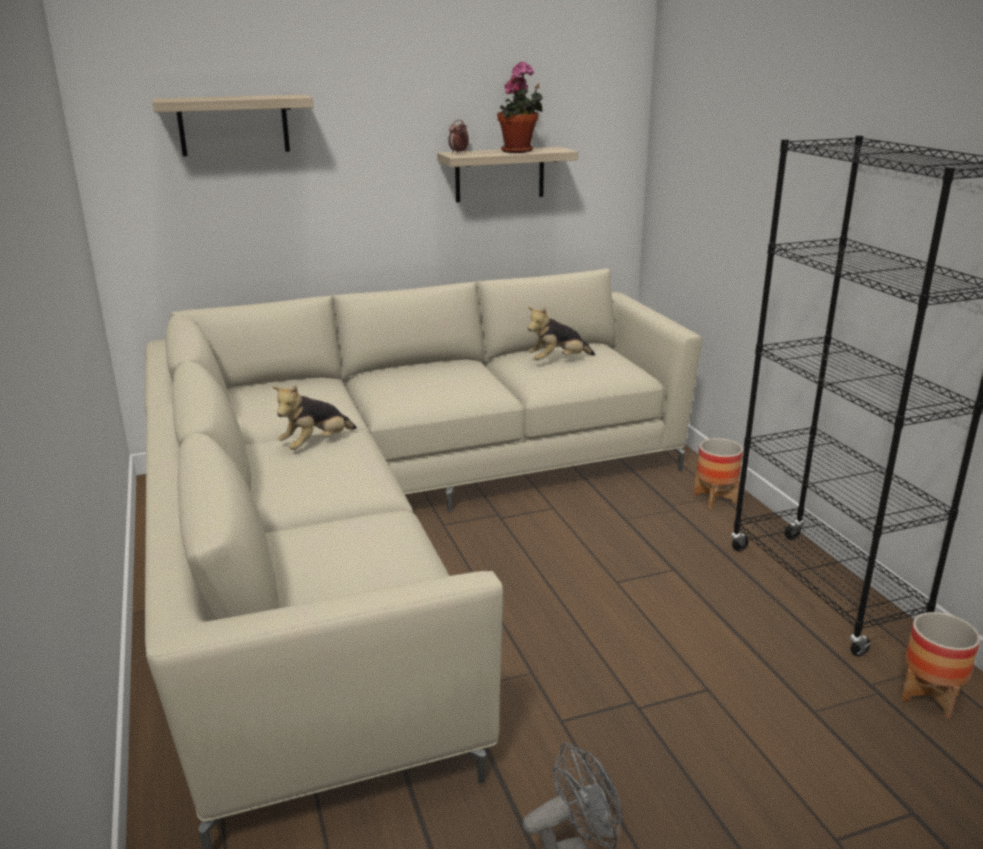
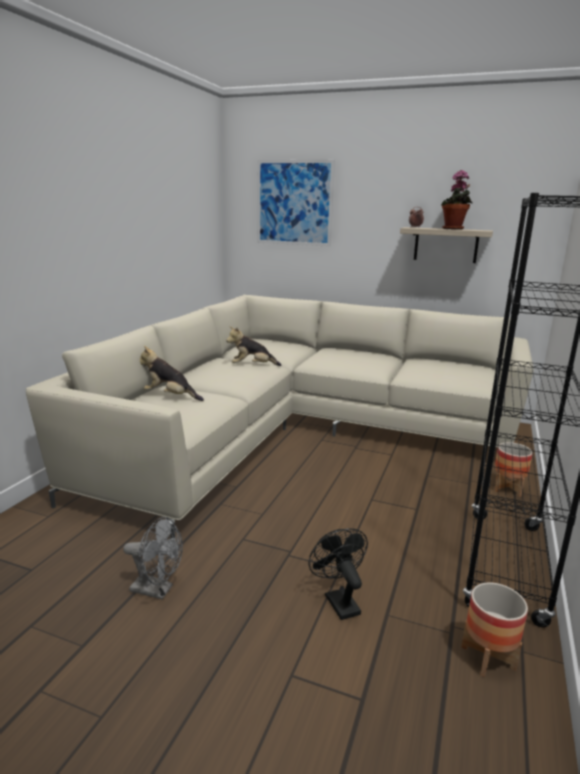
camera: 40 degrees right, 5 degrees down
shelf [152,94,313,156] -> picture [257,159,335,247]
plush toy [528,307,595,360] -> plush toy moved to [140,346,204,401]
none -> black fan [309,528,368,620]

